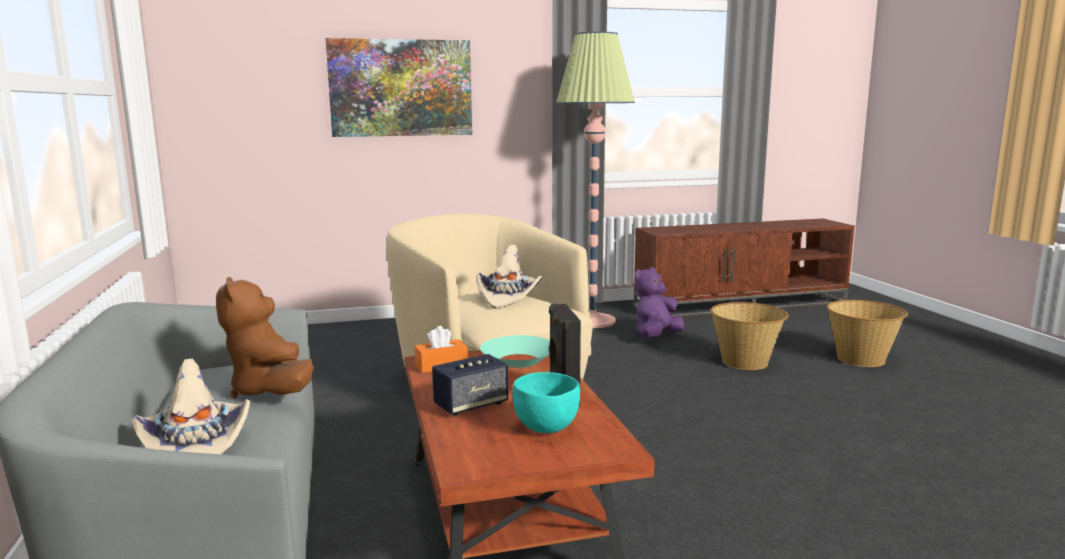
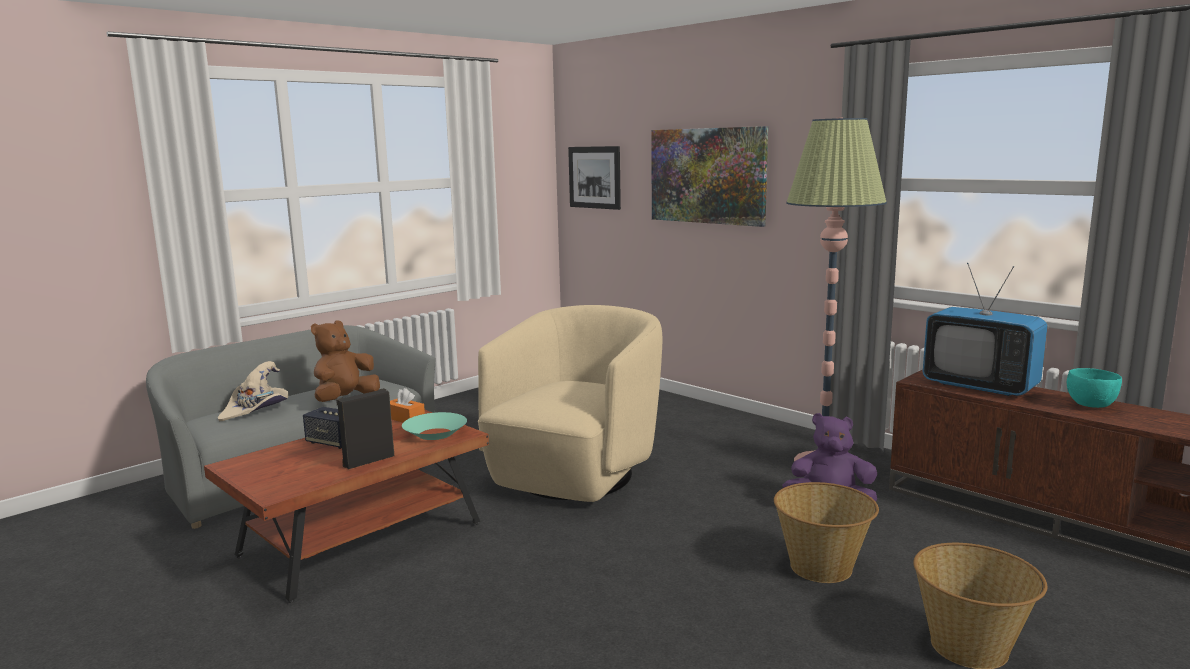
camera: 60 degrees right, 0 degrees up
beige hat [476,245,542,309] -> none
turquoise bowl [512,372,580,433] -> turquoise bowl moved to [1067,368,1122,408]
none -> picture [568,146,621,210]
none -> television [923,263,1047,396]

